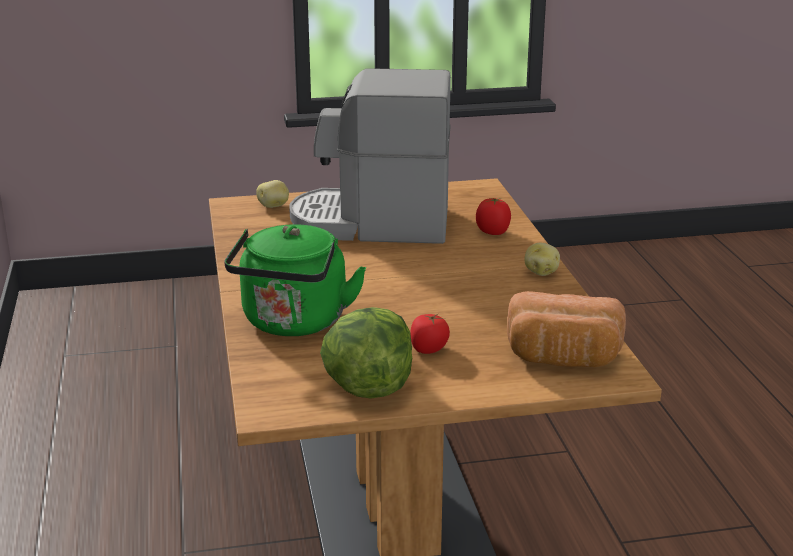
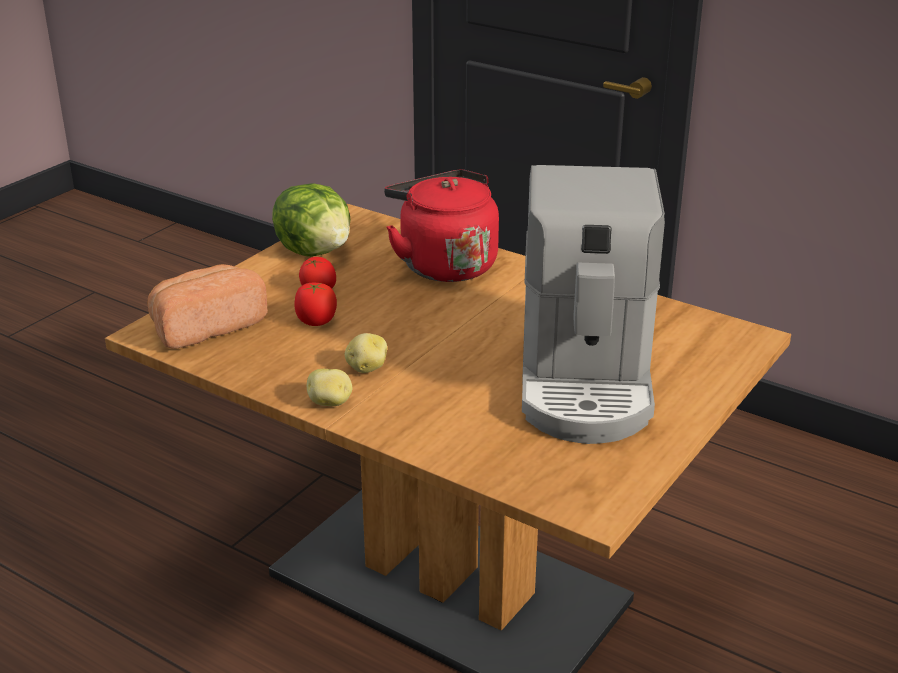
camera: 135 degrees right, 5 degrees up
green kettle [224,224,367,336] -> red kettle [384,169,499,282]
potato [256,180,289,208] -> potato moved to [345,333,387,373]
coffee machine [289,68,451,244] -> coffee machine turned 135 degrees clockwise [522,165,665,444]
tomato [476,198,511,235] -> tomato moved to [295,283,337,326]

